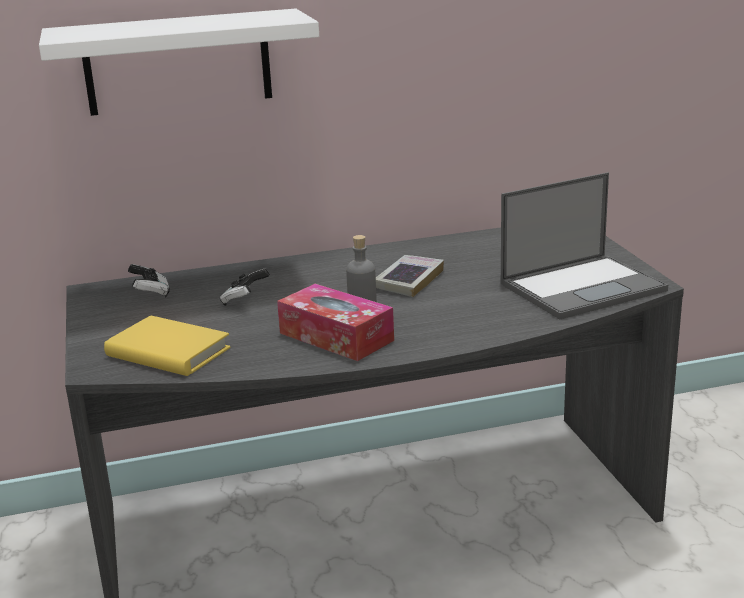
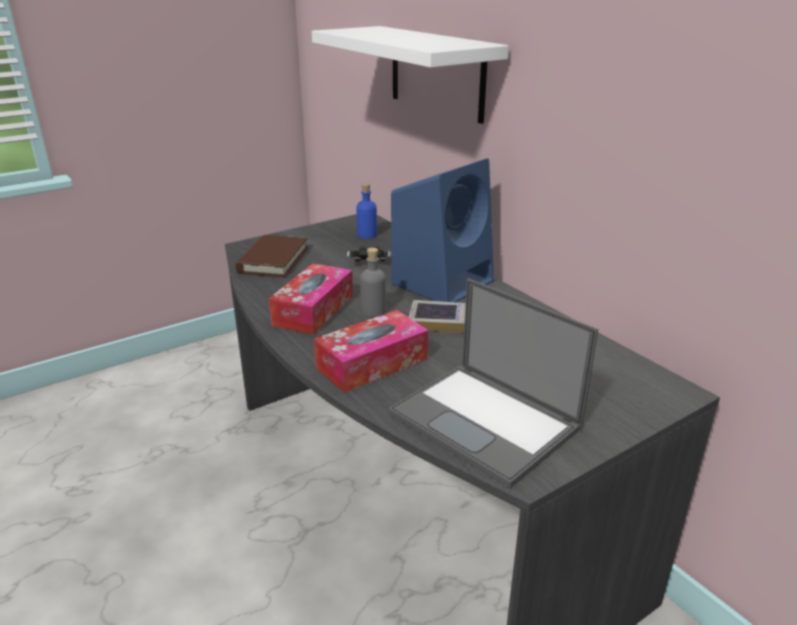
camera: 70 degrees right, 5 degrees up
yellow book [104,315,231,376] -> brown book [236,235,308,277]
game controller [128,264,170,298] -> blue bottle [356,183,377,239]
none -> tissue box [314,310,428,393]
none -> blue speaker [391,158,494,302]

